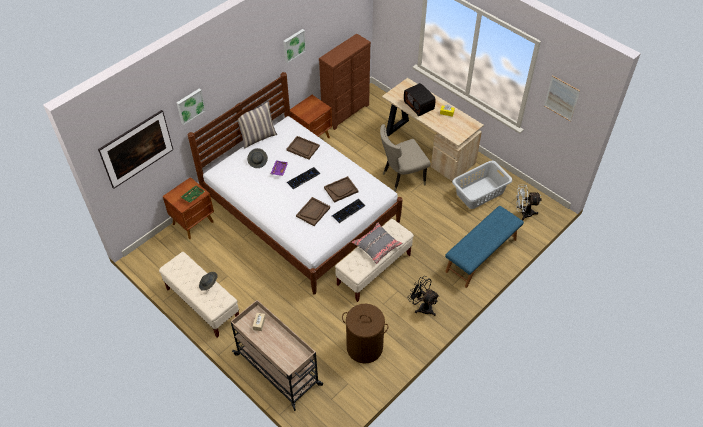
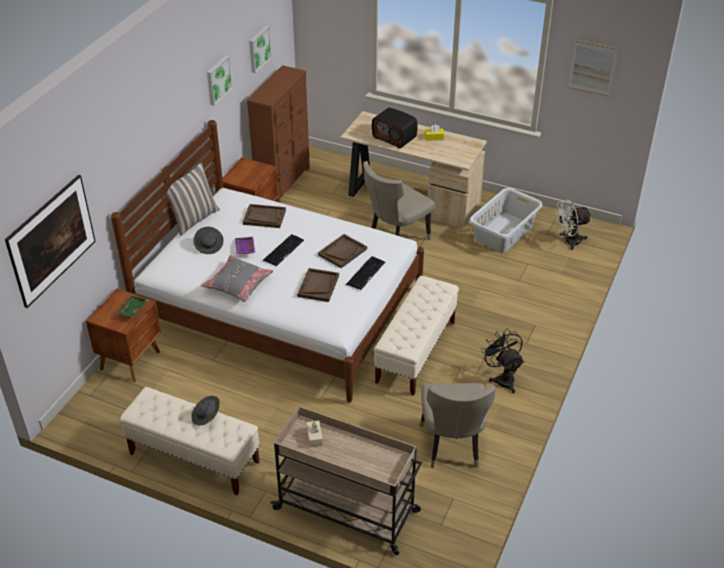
camera: 20 degrees left, 10 degrees down
picture [176,88,206,125] -> picture moved to [249,26,272,73]
brown laundry basket [342,304,388,363] -> beige chair [420,383,496,468]
grey pillow [352,222,403,264] -> grey pillow moved to [201,255,273,302]
black fan [409,276,439,316] -> black fan turned 45 degrees clockwise [481,328,524,393]
blue bench [445,206,524,288] -> none

